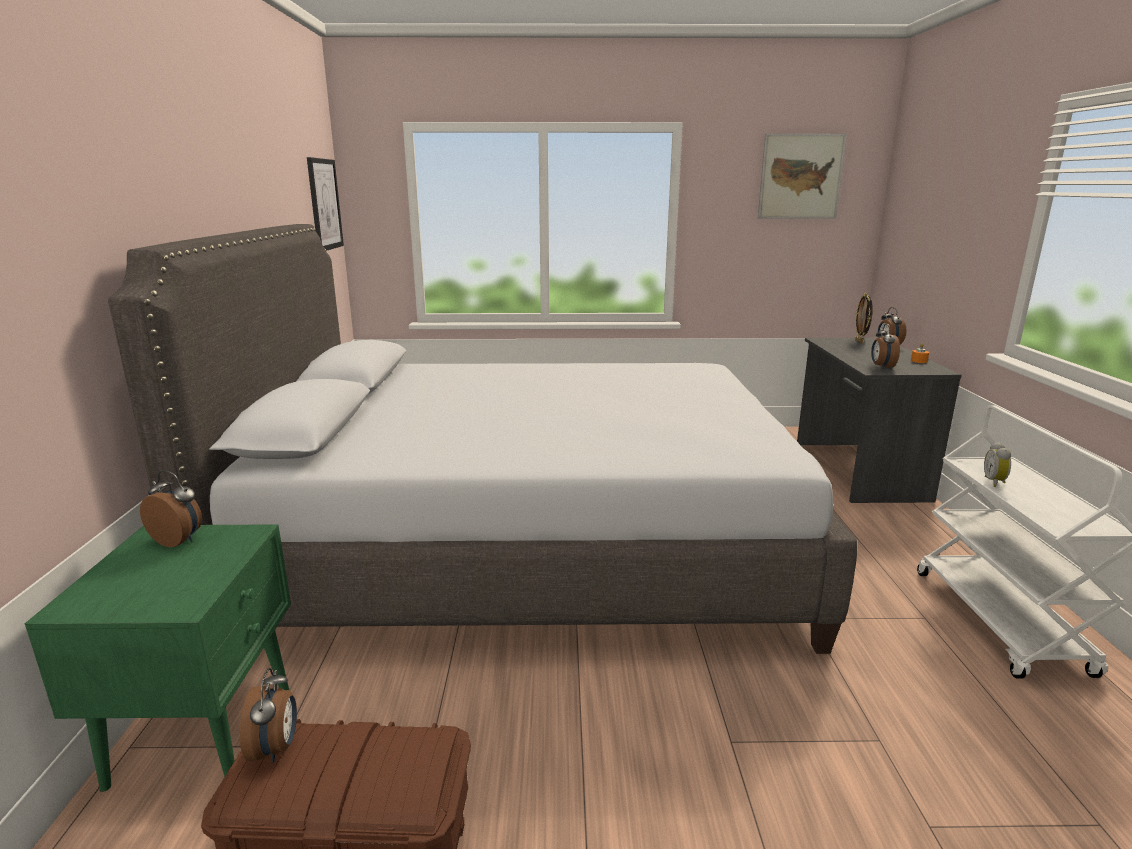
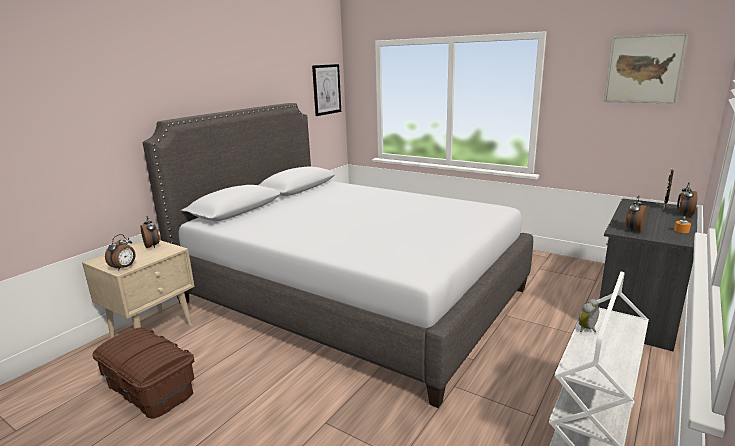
camera: 35 degrees right, 0 degrees up
green nightstand [25,524,291,792] -> beige nightstand [82,240,195,338]
alarm clock [240,668,297,763] -> alarm clock moved to [105,234,135,271]

